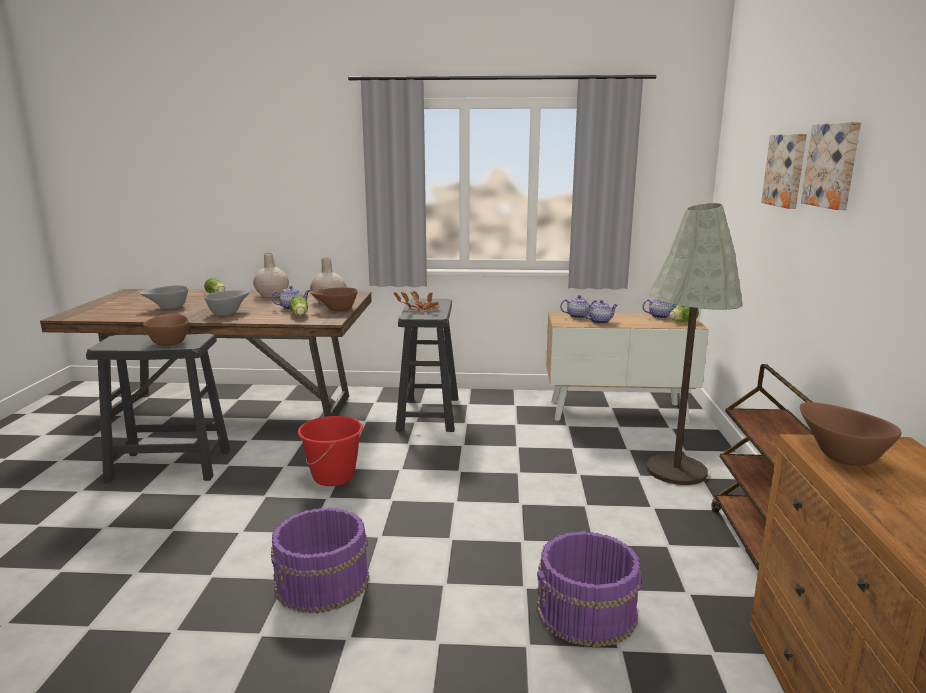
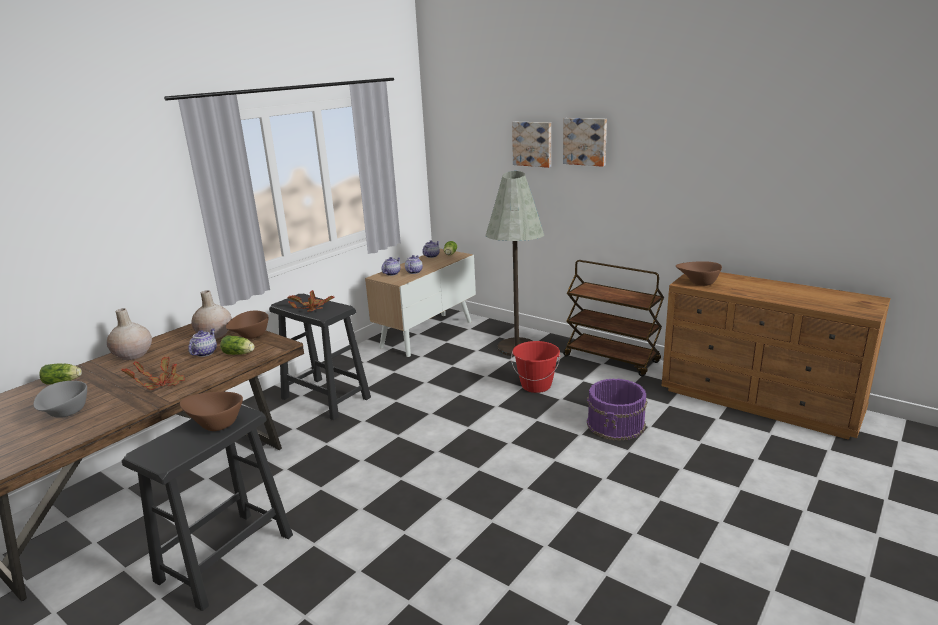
camera: 55 degrees left, 5 degrees up
grey bowl [204,290,250,316] -> potted plant [121,356,185,390]
purple bucket [271,507,369,614] -> none
red bucket [298,416,363,486] -> red bucket moved to [511,341,560,393]

